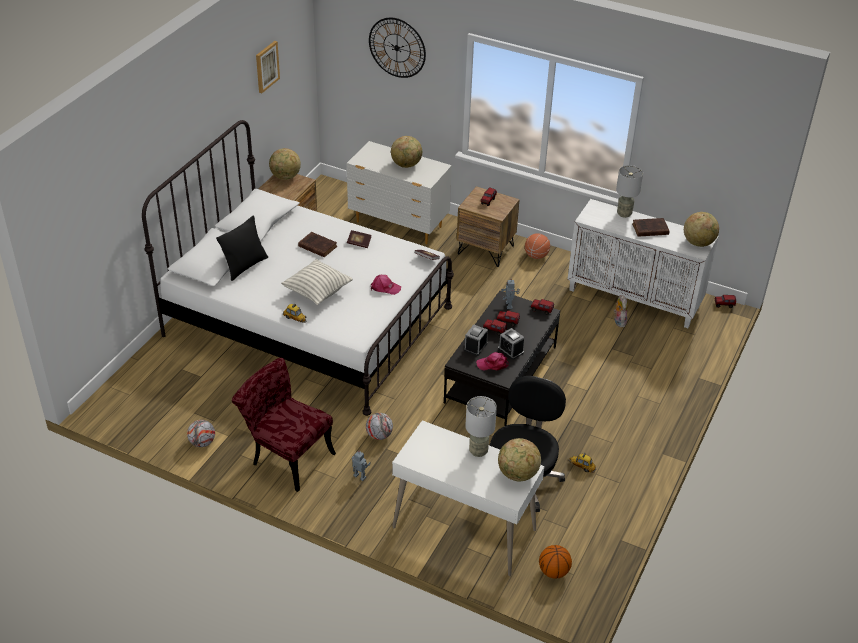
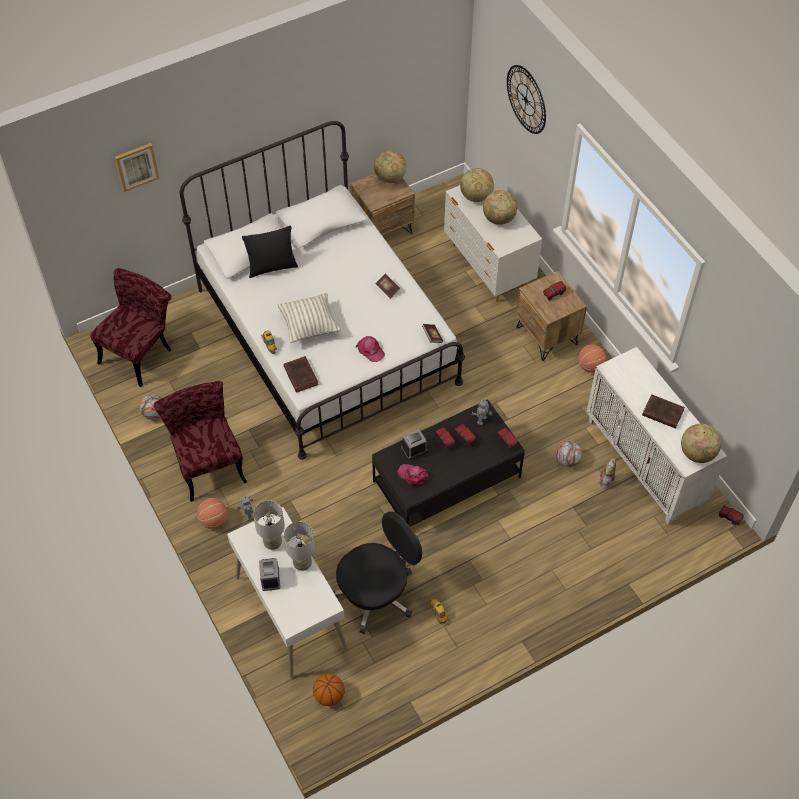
camera: 35 degrees right, 15 degrees up
picture [256,41,280,93] -> picture moved to [115,143,159,192]
brown book [298,232,337,257] -> brown book moved to [283,356,319,393]
football [366,413,393,440] -> football moved to [556,441,582,467]
alarm clock [498,328,524,360] -> alarm clock moved to [259,558,280,591]
globe [498,438,541,481] -> globe moved to [460,168,494,202]
grey table lamp [616,165,643,218] -> grey table lamp moved to [253,500,285,550]
none -> red chair [90,268,172,387]
none -> basketball [197,498,228,529]

